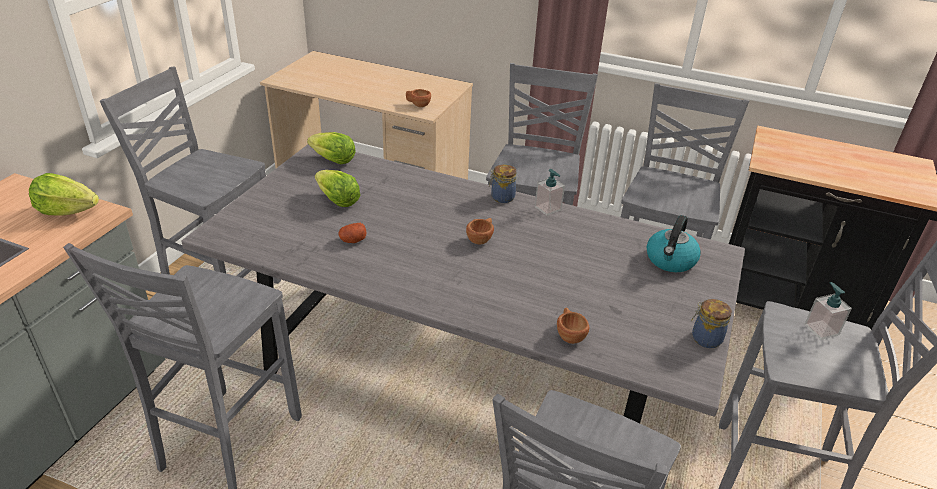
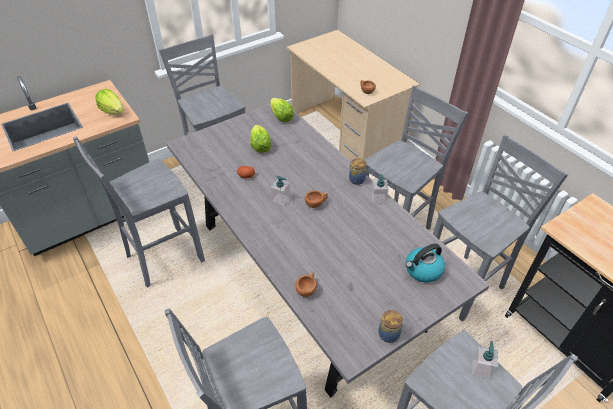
camera: 35 degrees right, 10 degrees up
none -> soap dispenser [271,176,290,206]

